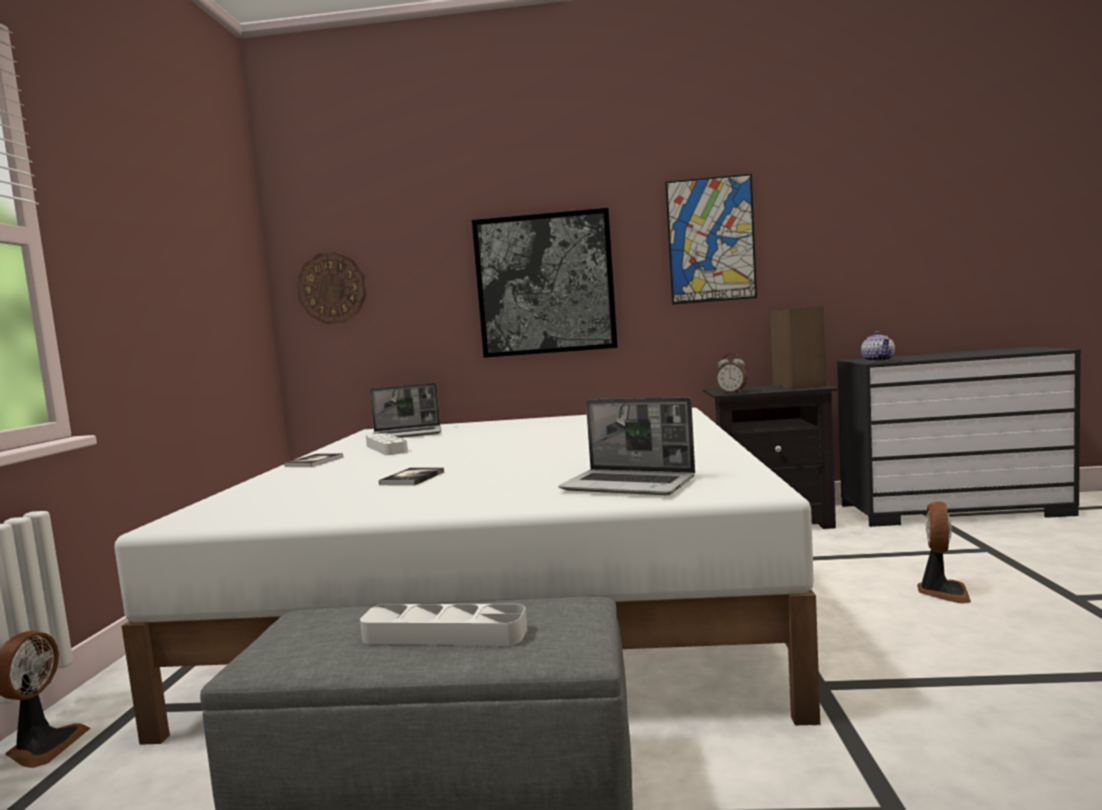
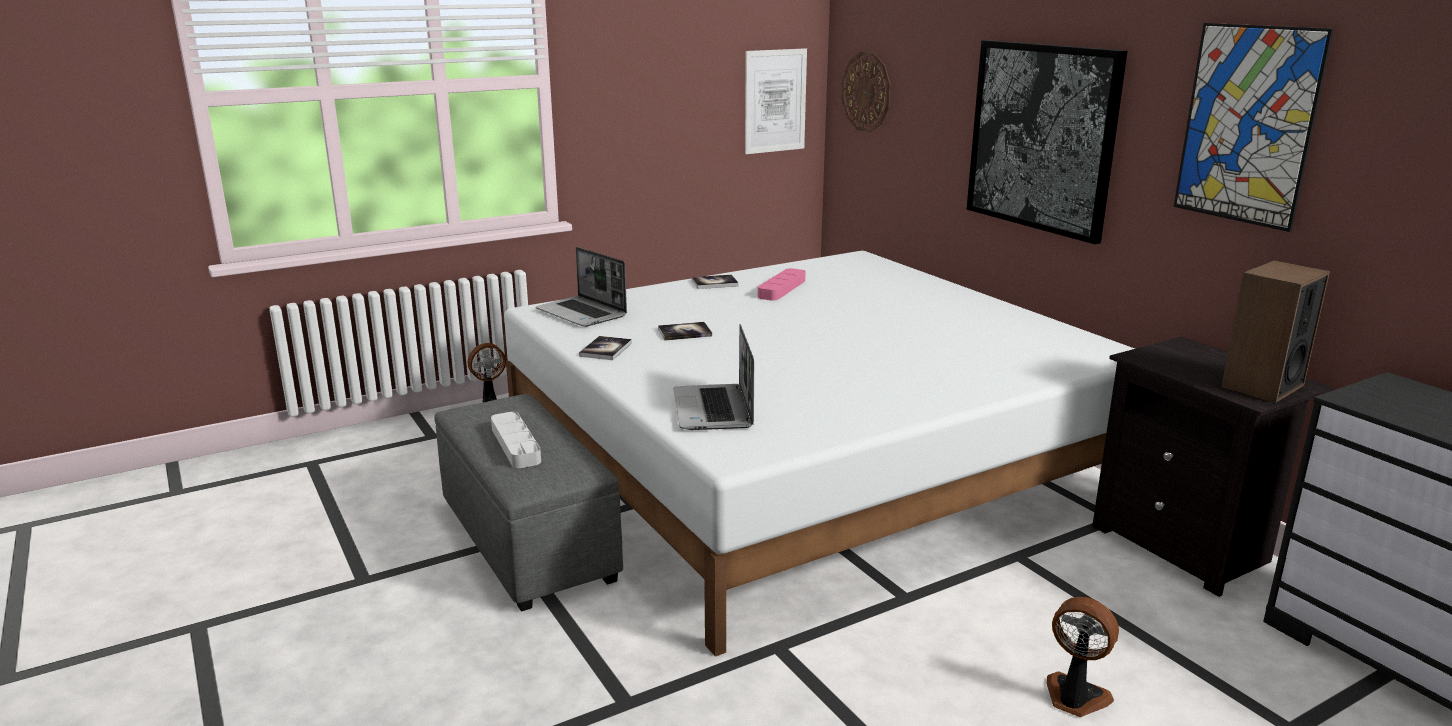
camera: 55 degrees right, 15 degrees up
grey tray [366,433,408,455] -> pink tray [758,268,805,301]
laptop [370,383,441,438] -> laptop moved to [536,247,627,327]
alarm clock [716,353,747,393] -> none
teapot [861,331,895,362] -> none
fan [917,501,971,604] -> fan turned 135 degrees counterclockwise [1047,597,1119,717]
none -> book [579,336,632,360]
none -> picture [745,48,807,154]

